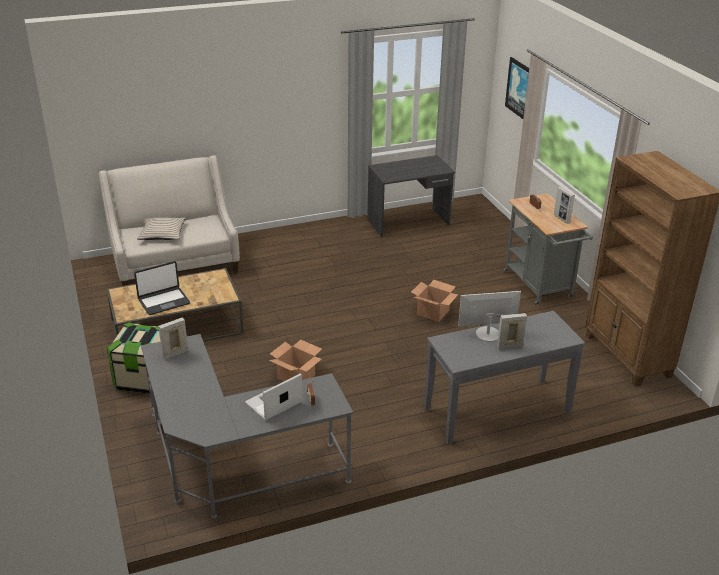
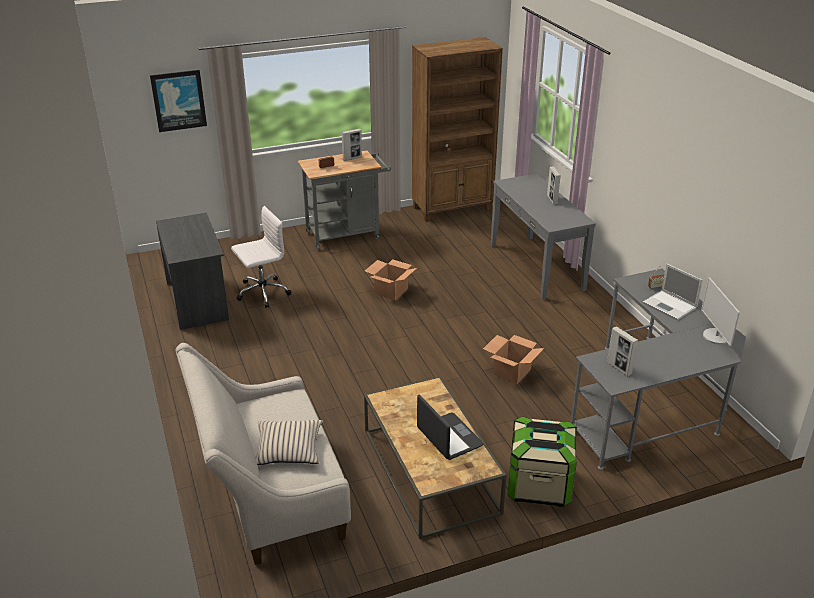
camera: 90 degrees left, 0 degrees up
monitor [458,291,521,342] -> monitor moved to [701,277,740,346]
none -> white office chair [231,206,291,308]

